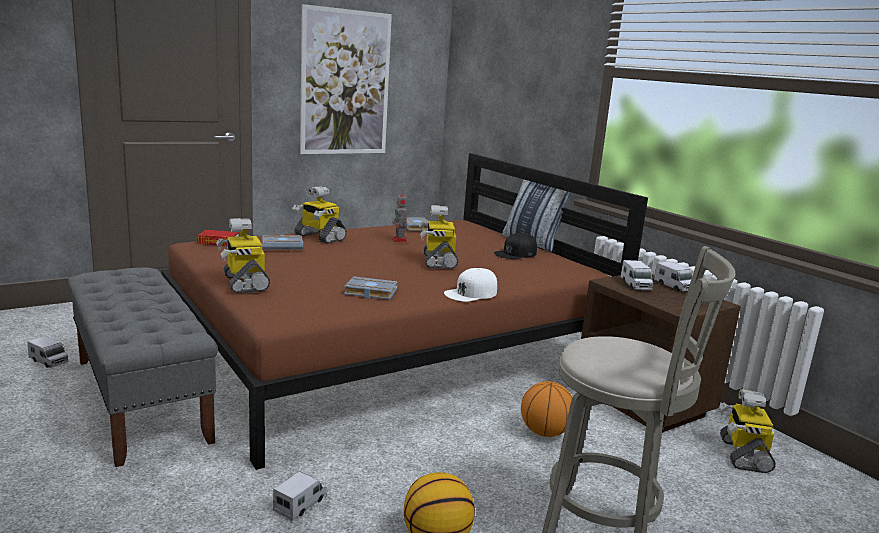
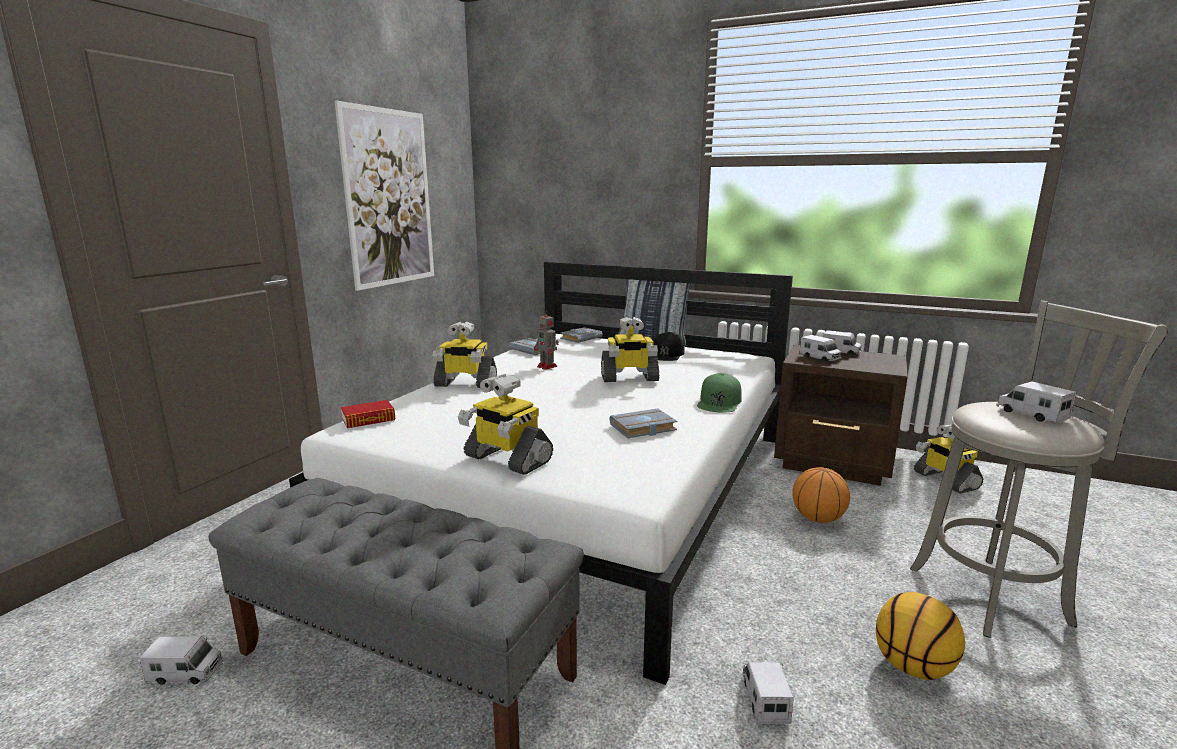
camera: 30 degrees left, 0 degrees up
brown bed [162,153,648,470] -> white bed [289,262,793,685]
grey book [262,235,303,250] -> grey book moved to [560,327,603,343]
toy robot [419,205,458,269] -> toy robot turned 60 degrees counterclockwise [601,317,659,382]
white cap [444,268,497,302] -> green cap [697,373,742,412]
none -> toy truck [996,381,1076,423]

